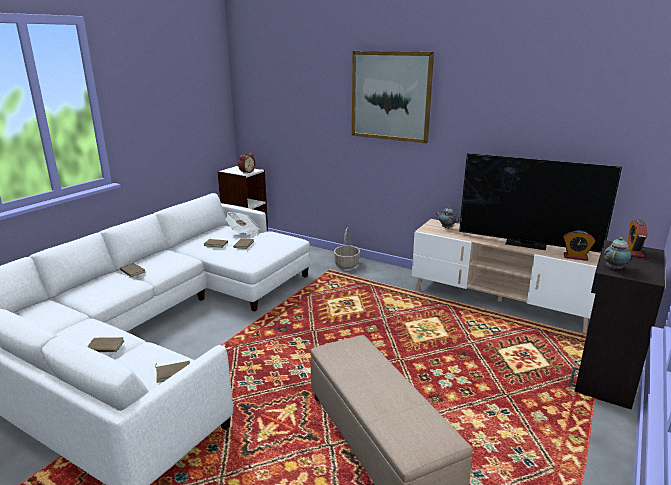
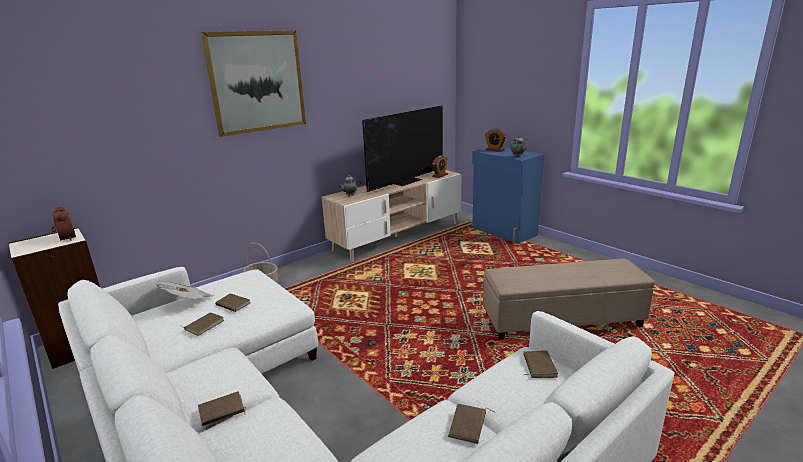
camera: 70 degrees left, 0 degrees up
black cabinet [569,240,665,410] -> blue cabinet [472,147,544,244]

